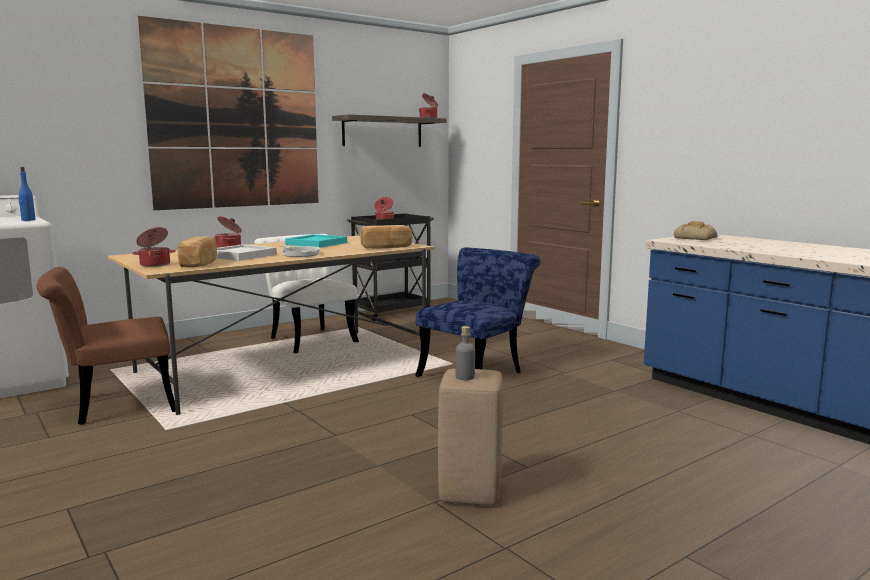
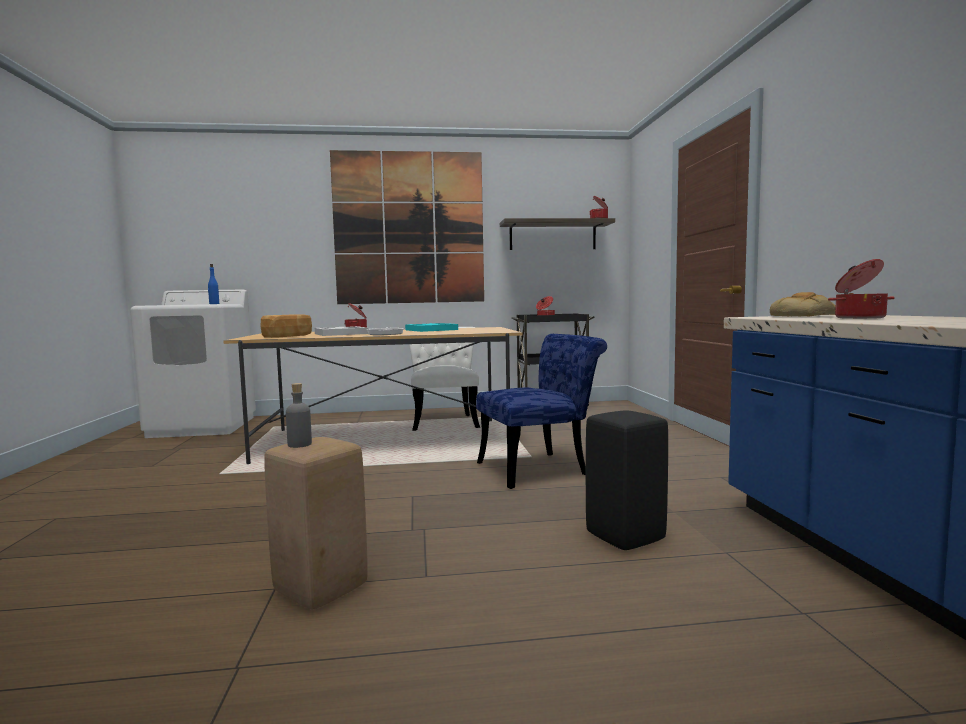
camera: 30 degrees right, 5 degrees down
brown chair [37,267,176,425] -> none
cooking pot [132,227,176,267] -> cooking pot moved to [828,259,895,319]
bread [360,225,412,249] -> none
none -> black stool [586,411,668,550]

